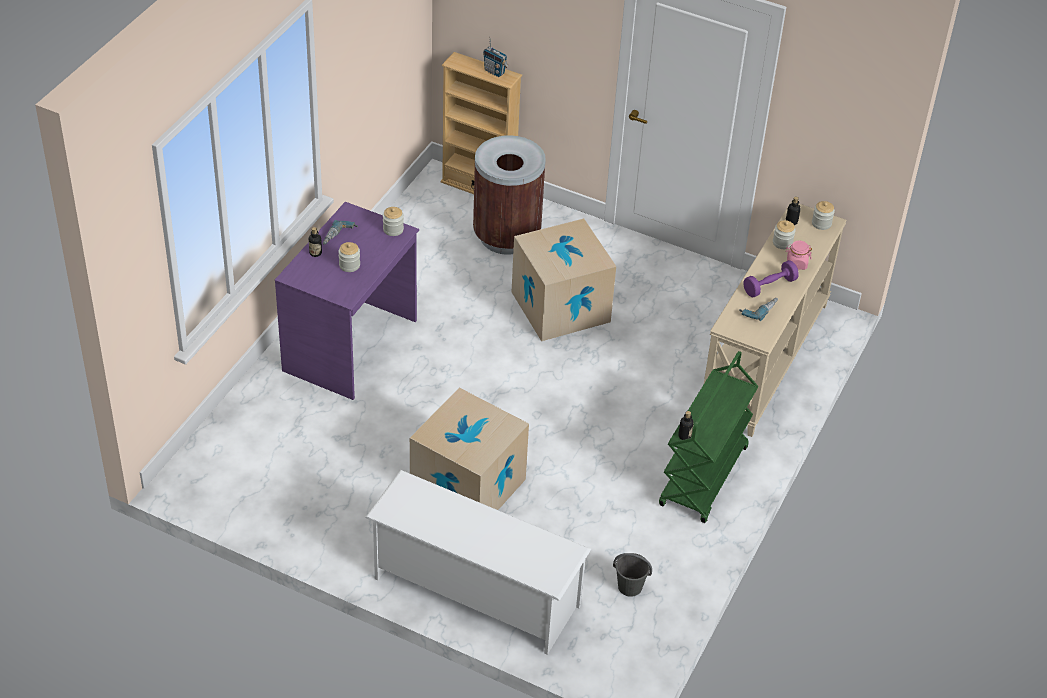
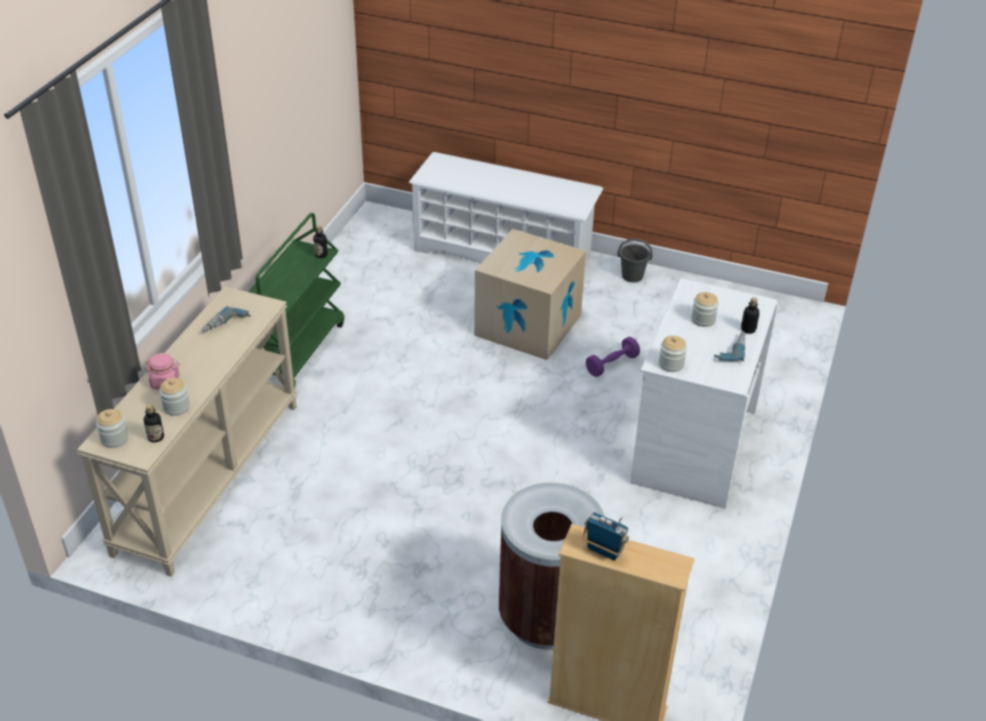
camera: 175 degrees right, 5 degrees down
purple desk [275,202,419,400] -> white desk [630,278,778,509]
cardboard box [512,218,616,341] -> none
grey bucket [613,553,652,597] -> grey bucket moved to [617,239,652,283]
purple dumbbell [743,260,799,297] -> purple dumbbell moved to [586,337,640,377]

